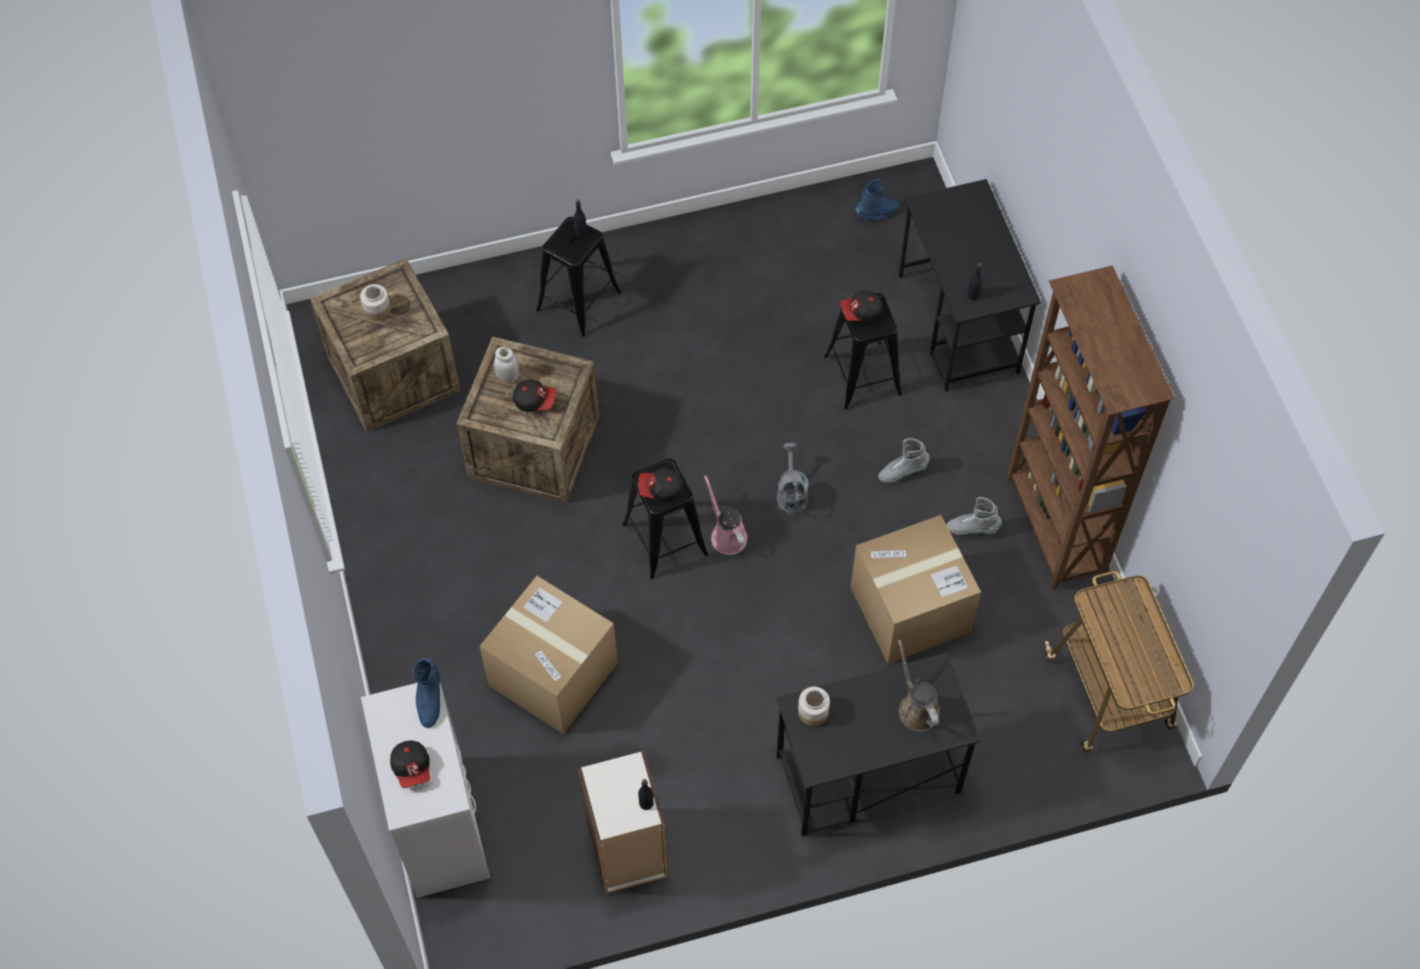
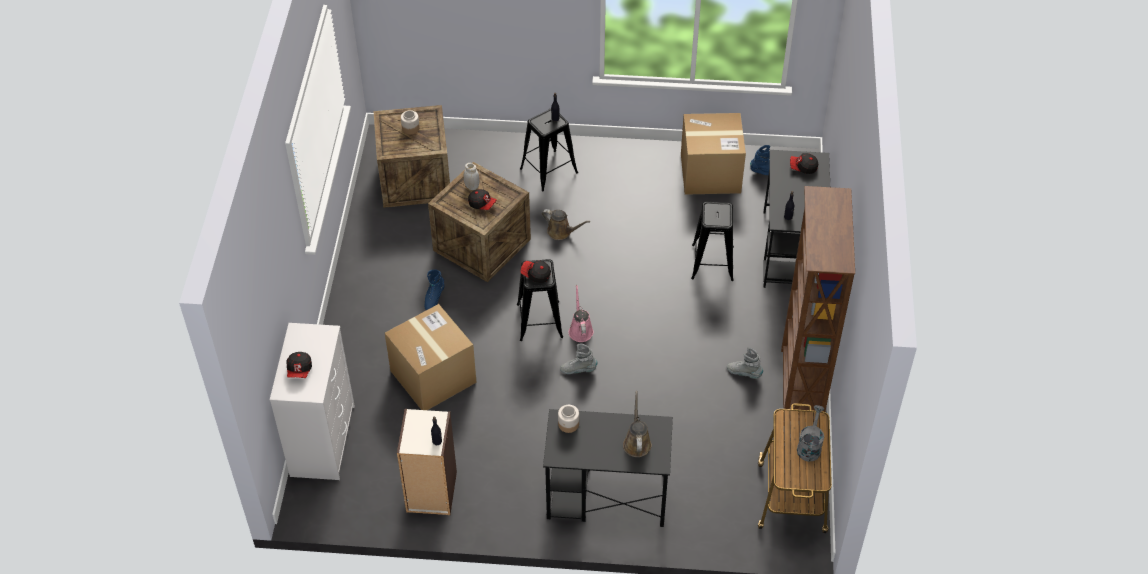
camera: 20 degrees right, 10 degrees down
blue boot [413,658,441,728] -> blue boot moved to [424,269,445,310]
grey watering can [777,443,809,515] -> grey watering can moved to [797,405,824,462]
cap [840,290,883,322] -> cap moved to [790,153,818,174]
cardboard box [851,515,981,664] -> cardboard box moved to [681,113,746,195]
grey boot [878,438,930,483] -> grey boot moved to [560,344,597,374]
none -> brown watering can [542,209,590,240]

